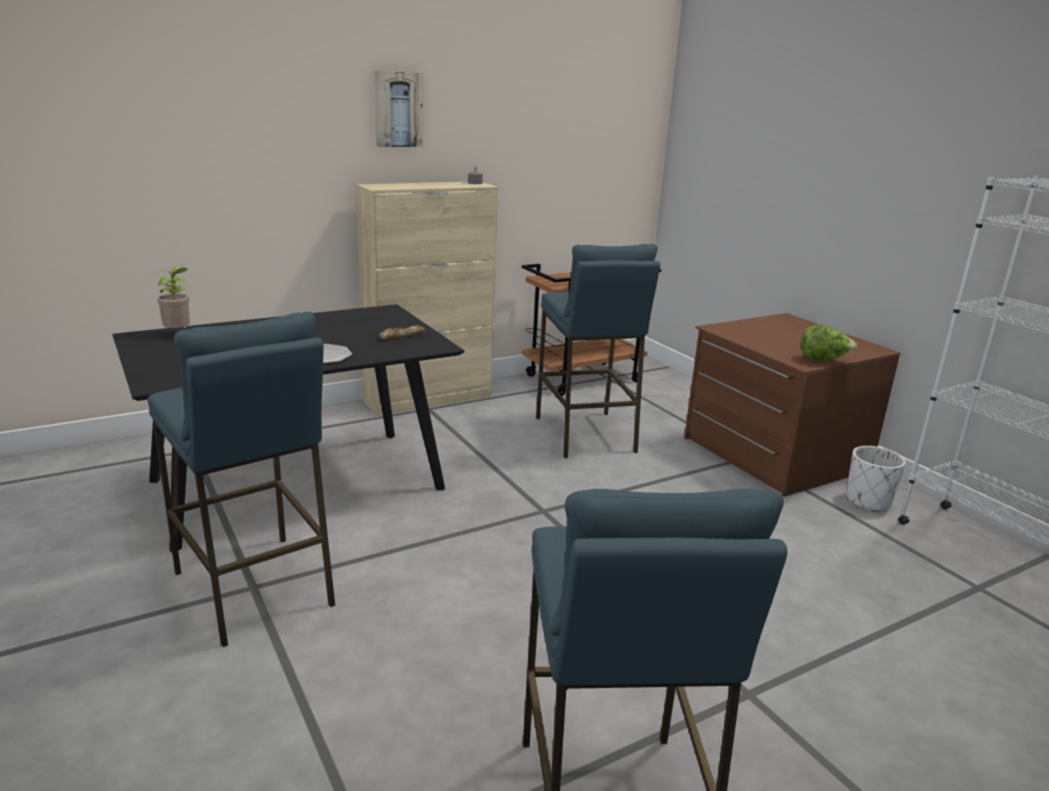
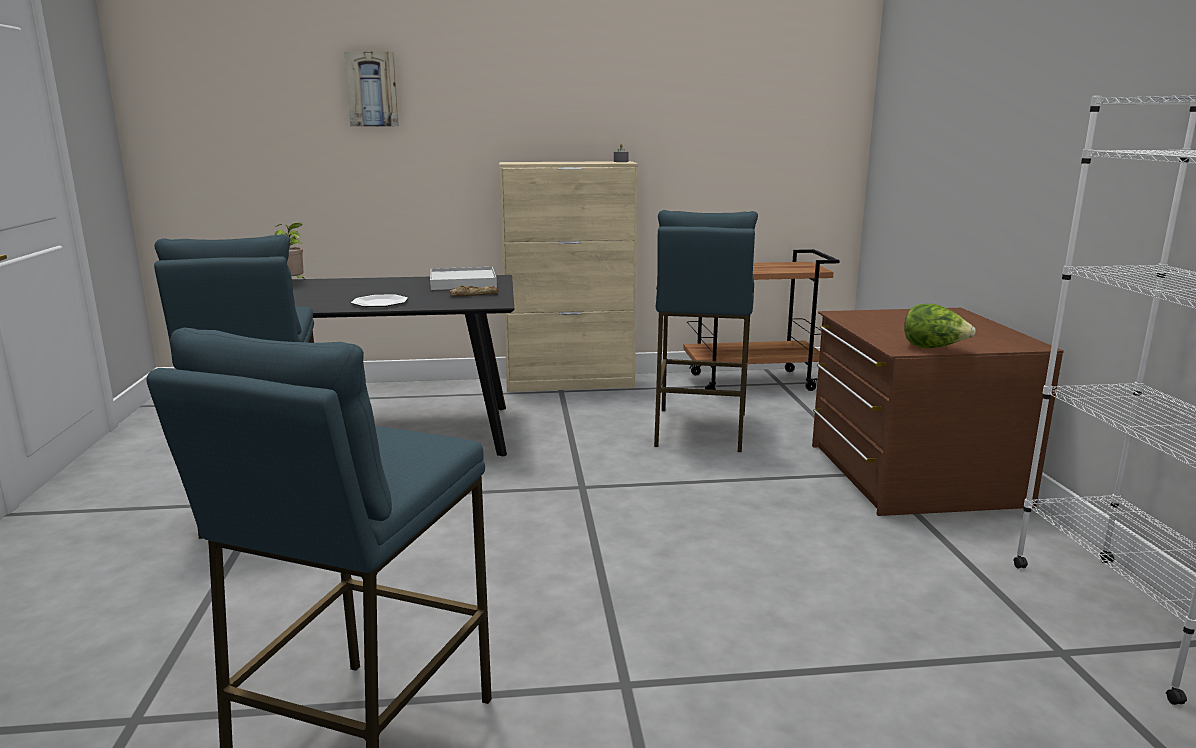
camera: 25 degrees right, 5 degrees down
picture [375,71,422,147] -> picture moved to [344,51,399,126]
white planter [846,446,906,512] -> none
none -> white tray [430,267,497,290]

